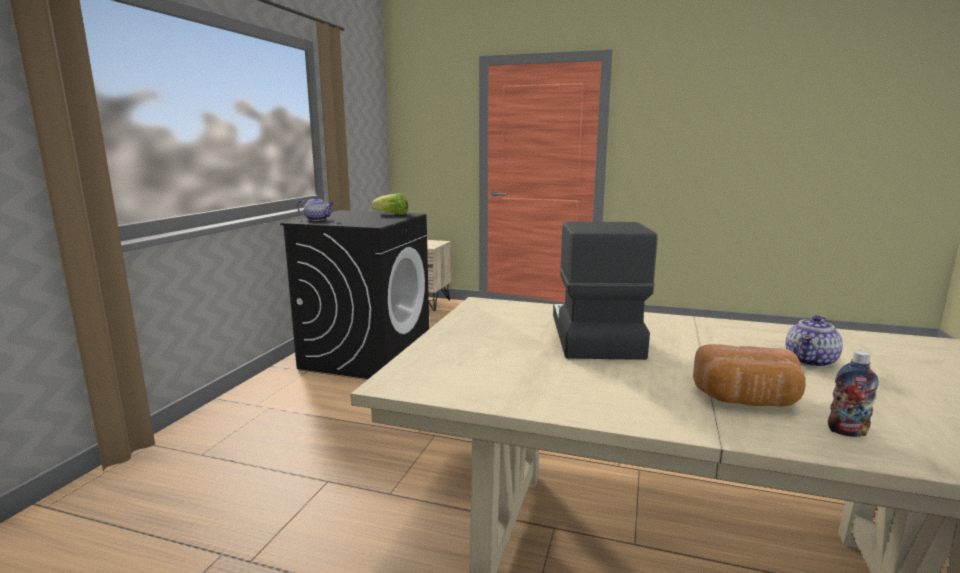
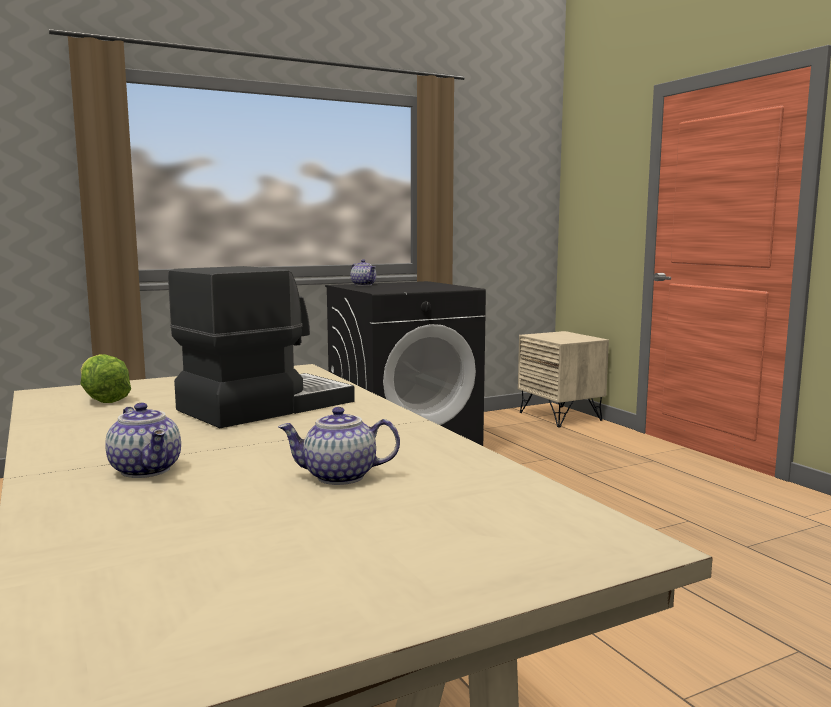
camera: 45 degrees right, 5 degrees down
lettuce [372,193,408,215] -> lettuce moved to [80,354,131,403]
bread [693,344,805,407] -> teapot [105,403,181,478]
bottle [828,350,879,437] -> none

